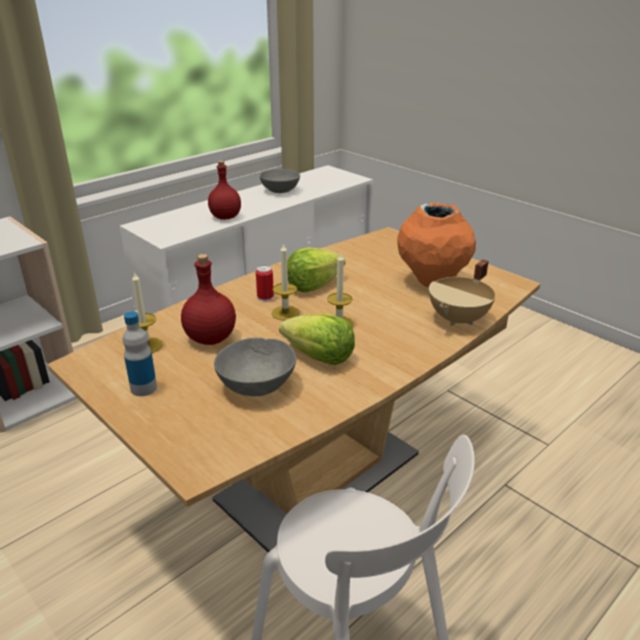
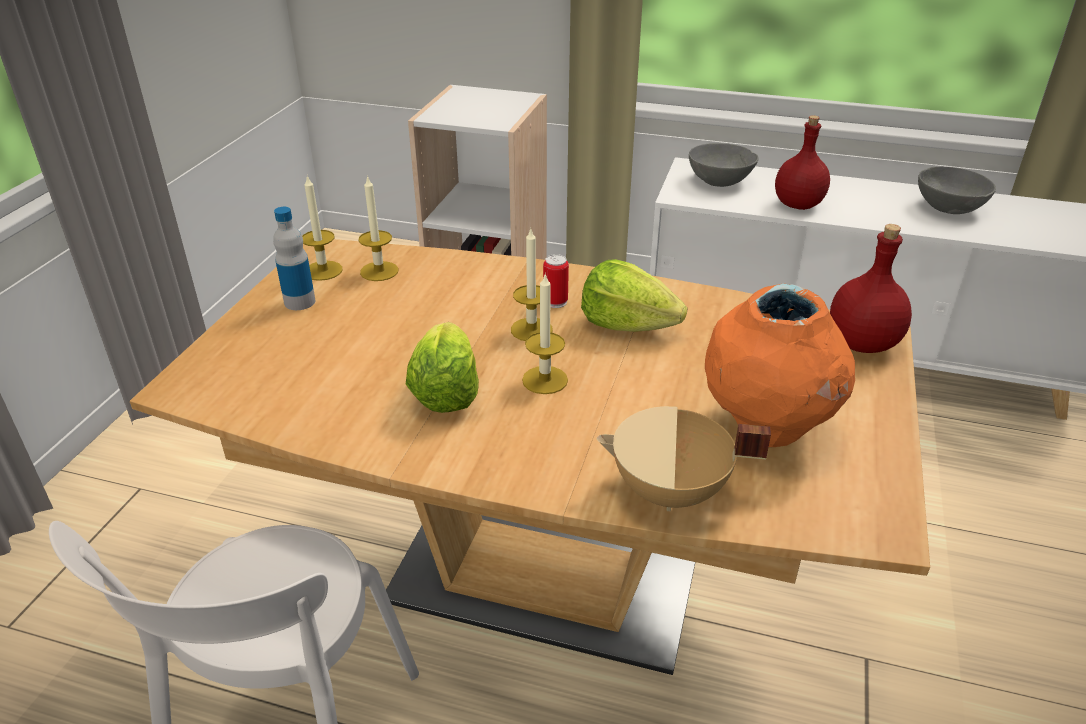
camera: 60 degrees right, 5 degrees up
red bottle [181,254,236,345] -> red bottle moved to [830,224,912,353]
grey bowl [214,337,296,396] -> grey bowl moved to [689,143,759,187]
none -> candle [302,175,342,281]

